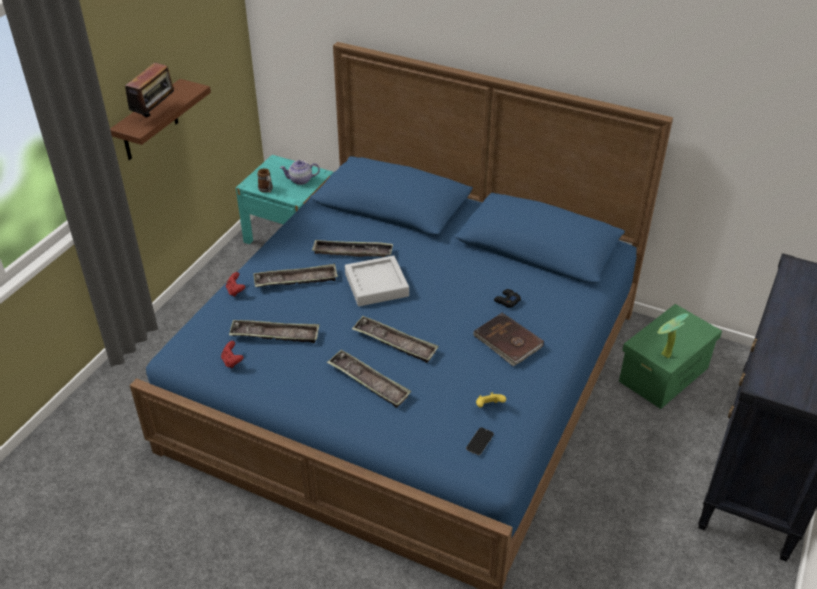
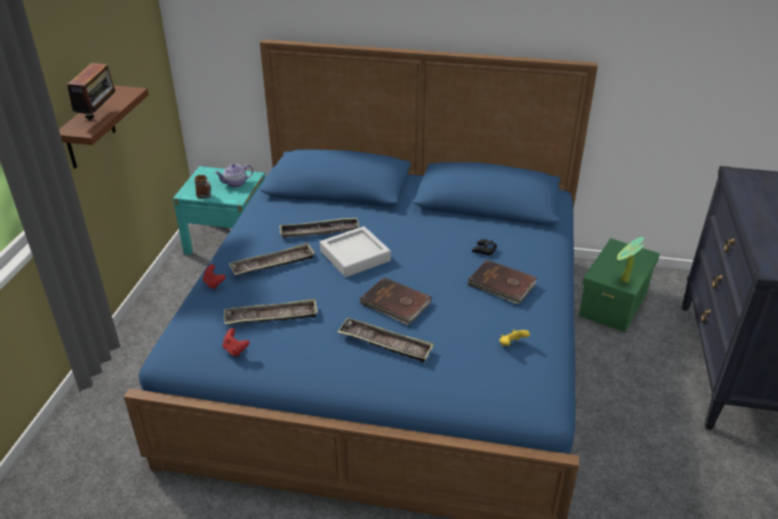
camera: 15 degrees left, 5 degrees down
tray [352,316,439,363] -> brown book [359,277,431,325]
phone [466,427,494,455] -> none

